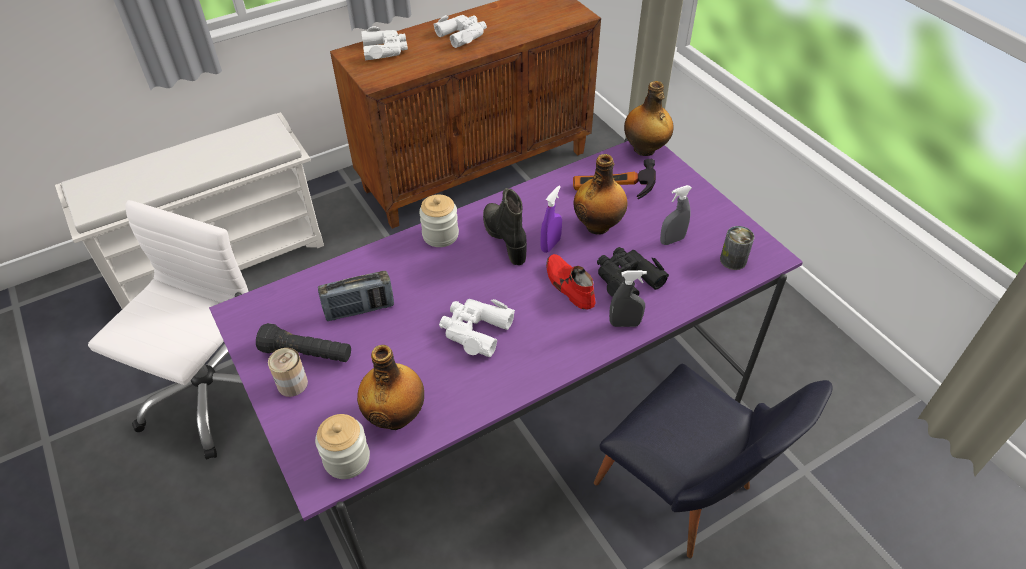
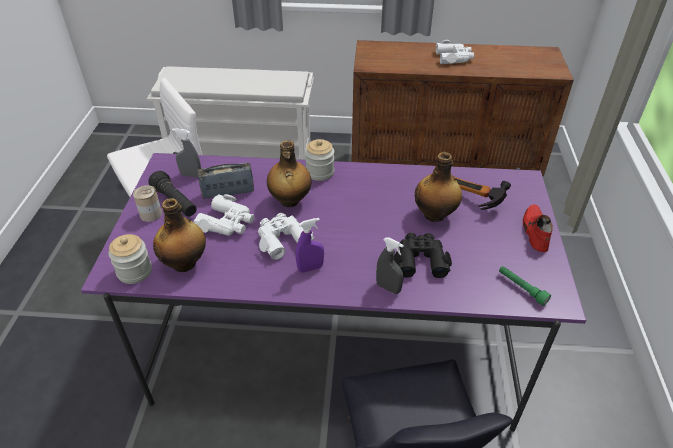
camera: 35 degrees right, 5 degrees down
radio [318,271,394,321] -> radio turned 150 degrees clockwise [197,163,254,198]
white binoculars [361,26,408,60] -> white binoculars moved to [193,194,254,236]
black boot [483,188,527,265] -> none
purple spray bottle [541,186,562,253] -> purple spray bottle moved to [296,218,324,273]
red shoe [546,254,596,310] -> red shoe moved to [523,204,553,252]
bottle [624,81,674,156] -> bottle moved to [267,140,311,207]
grey spray bottle [660,185,692,245] -> grey spray bottle moved to [172,128,201,178]
can [720,226,755,270] -> green flashlight [499,266,551,306]

